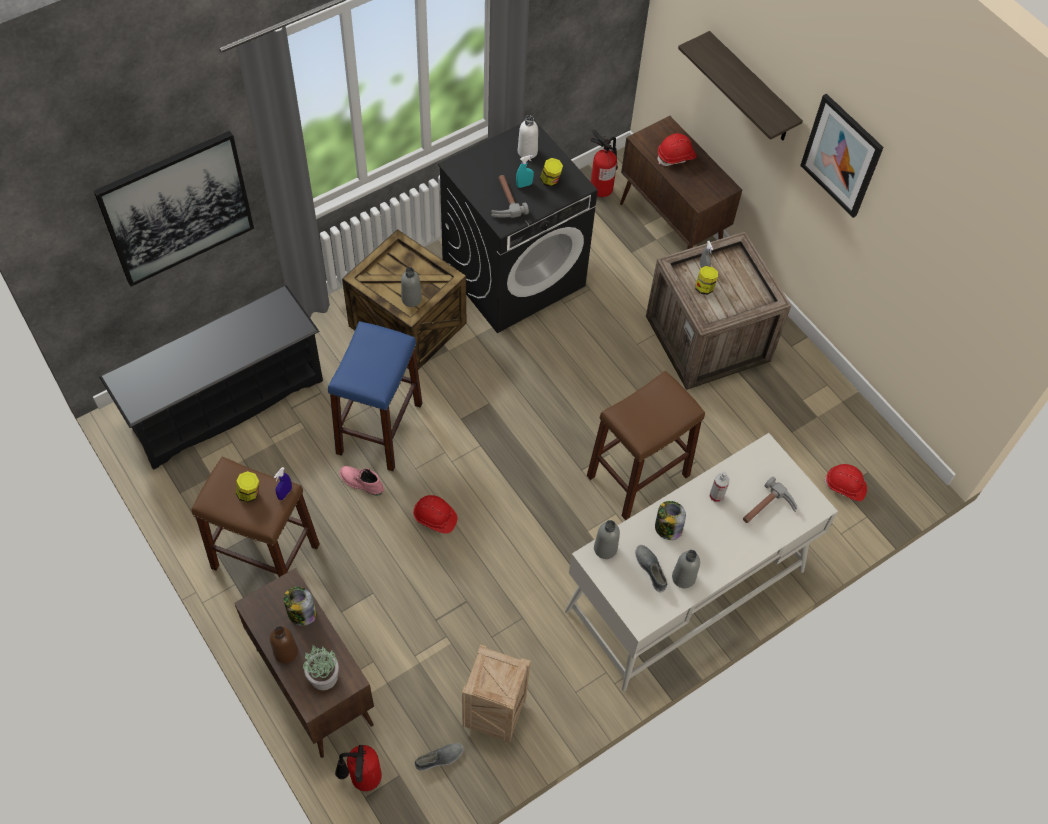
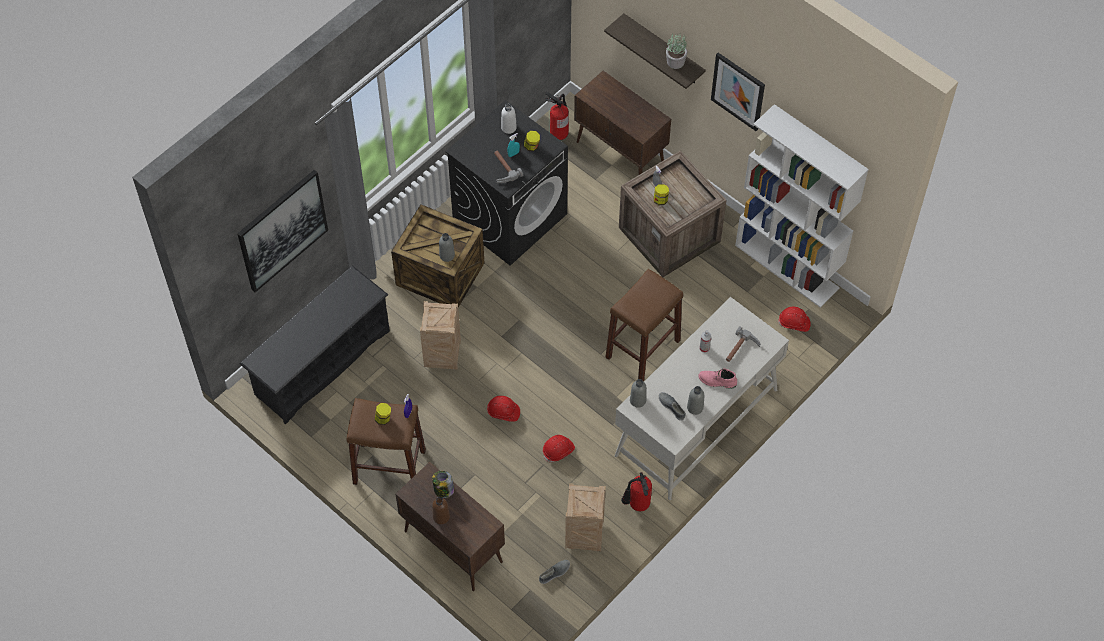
camera: 10 degrees left, 0 degrees up
potted plant [303,646,339,690] -> potted plant moved to [666,34,687,69]
blue stool [328,321,422,471] -> crate [420,301,461,369]
fire extinguisher [335,745,382,791] -> fire extinguisher moved to [621,472,652,511]
pink boot [340,466,384,496] -> pink boot moved to [699,368,737,389]
jar [655,501,686,540] -> none
red hard hat [657,133,697,166] -> red hard hat moved to [543,435,575,462]
none -> white bookcase [735,104,869,308]

